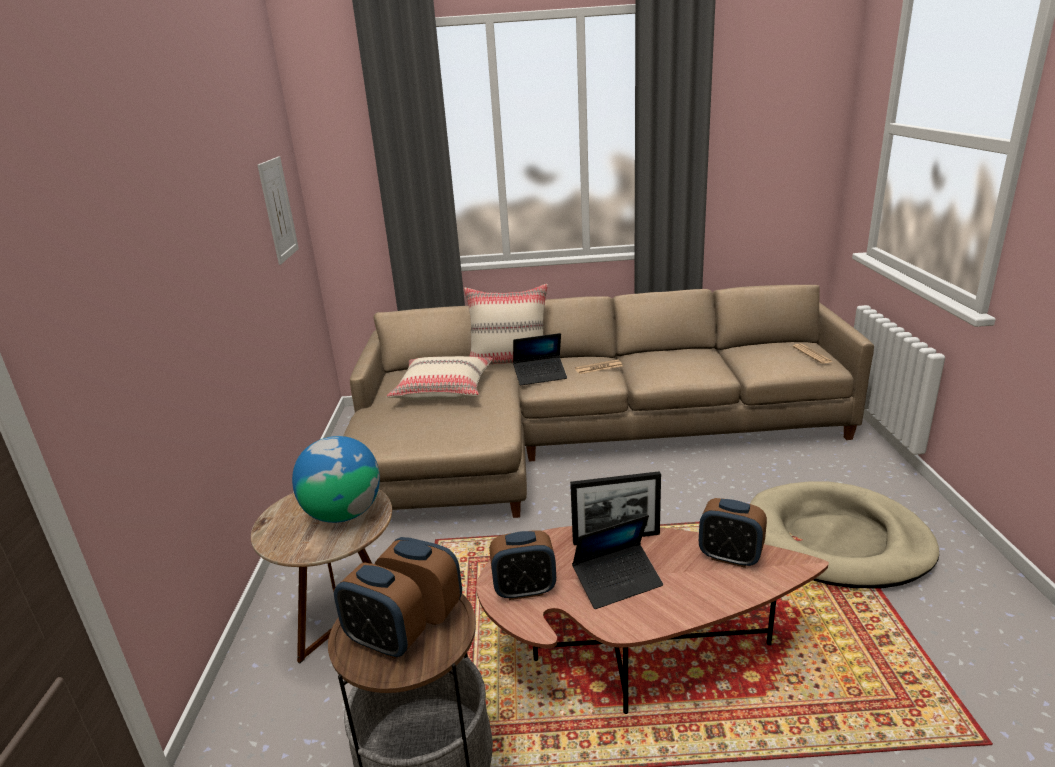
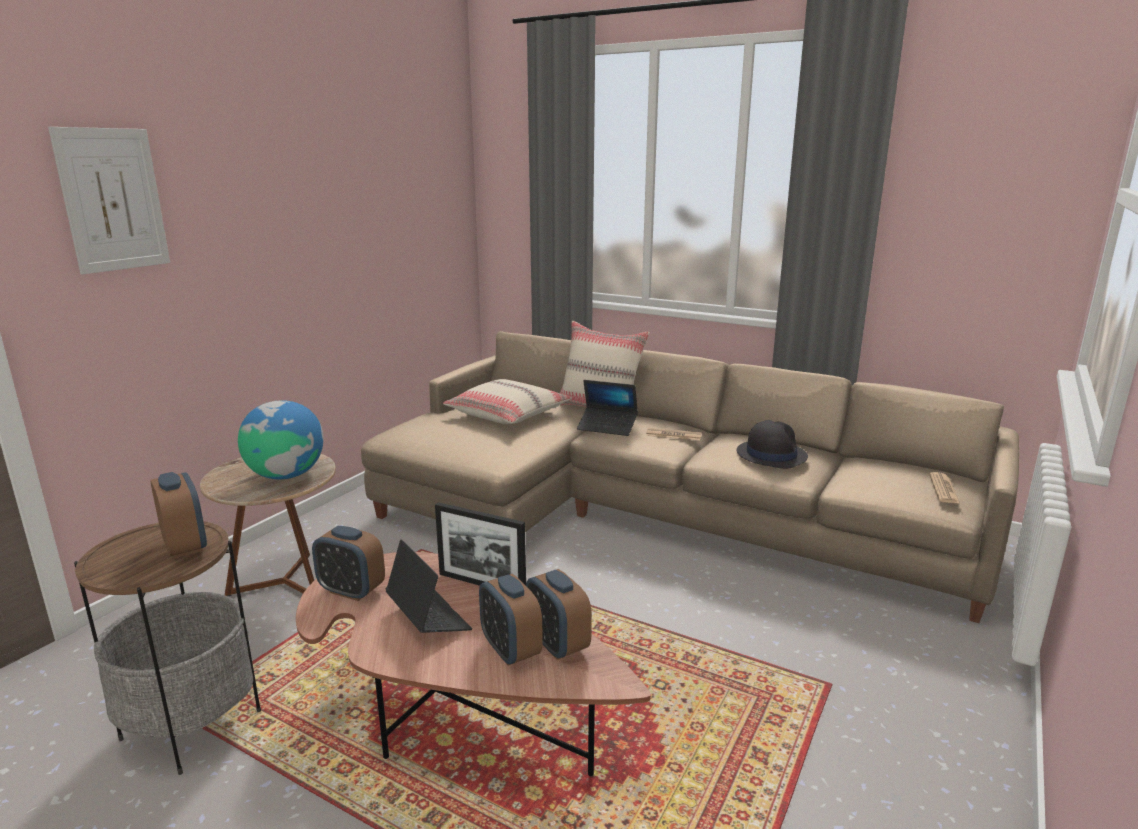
camera: 30 degrees right, 5 degrees down
picture [257,156,299,265] -> picture moved to [48,127,170,275]
alarm clock [334,562,426,659] -> alarm clock moved to [479,574,543,666]
laptop [572,515,663,609] -> laptop turned 135 degrees counterclockwise [386,539,472,633]
beige dog bed [750,481,939,588] -> none
none -> black hat [737,420,808,469]

